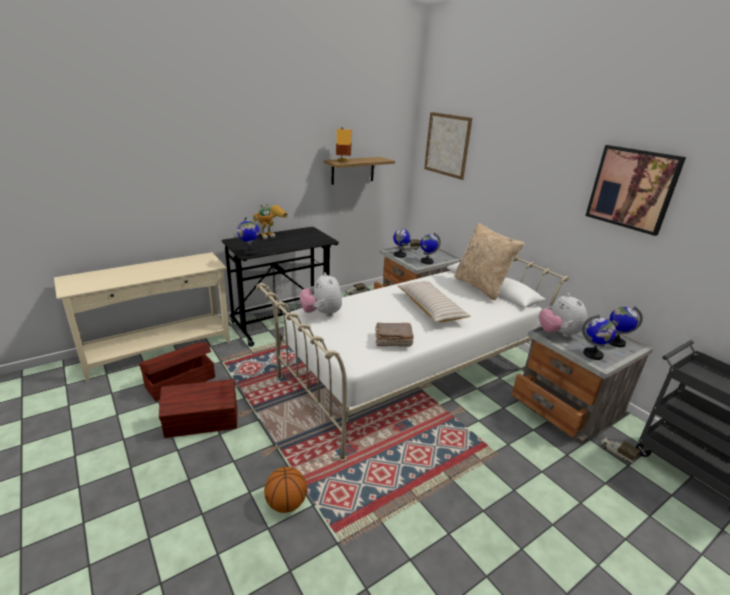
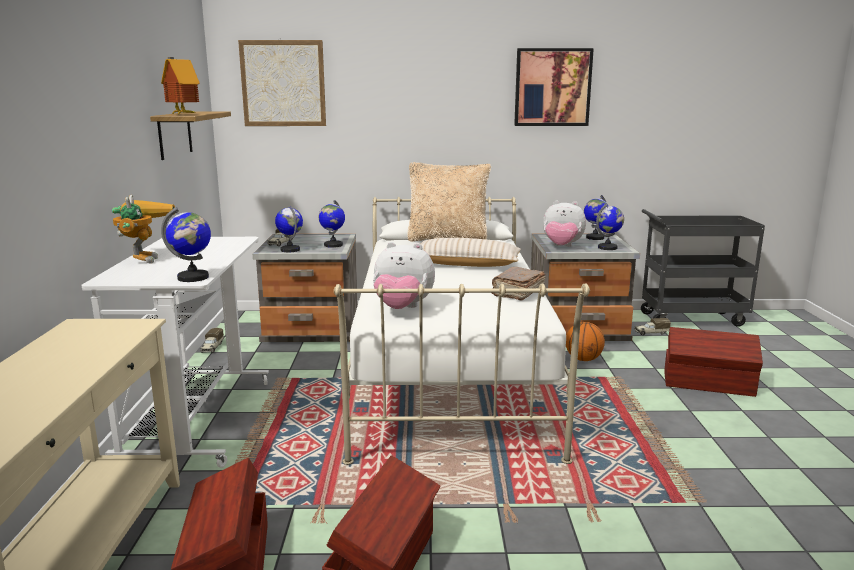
camera: 55 degrees left, 10 degrees down
black desk [222,227,339,347] -> white desk [82,237,269,468]
basketball [264,467,307,513] -> basketball moved to [566,322,605,361]
none -> brown storage box [664,327,763,397]

